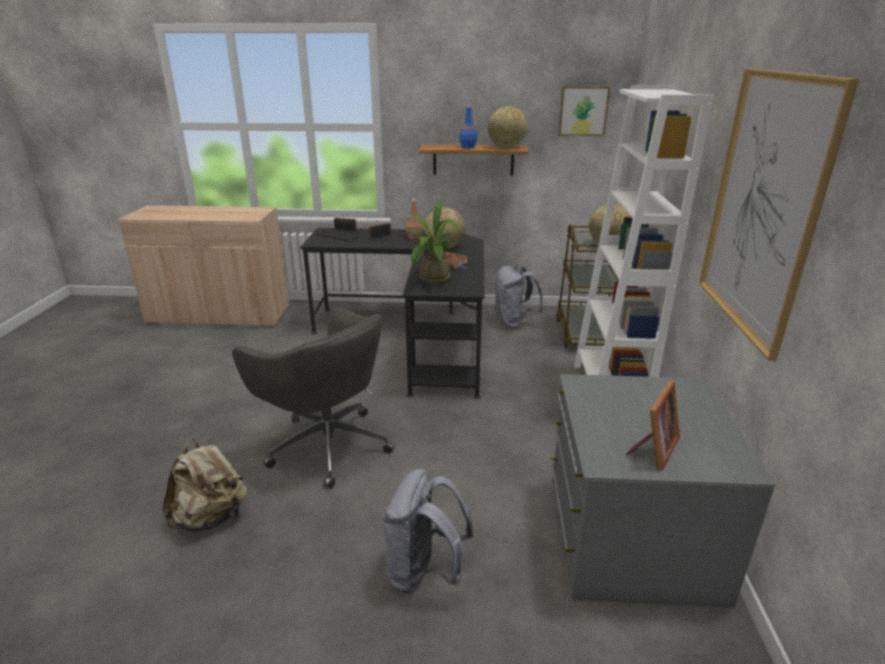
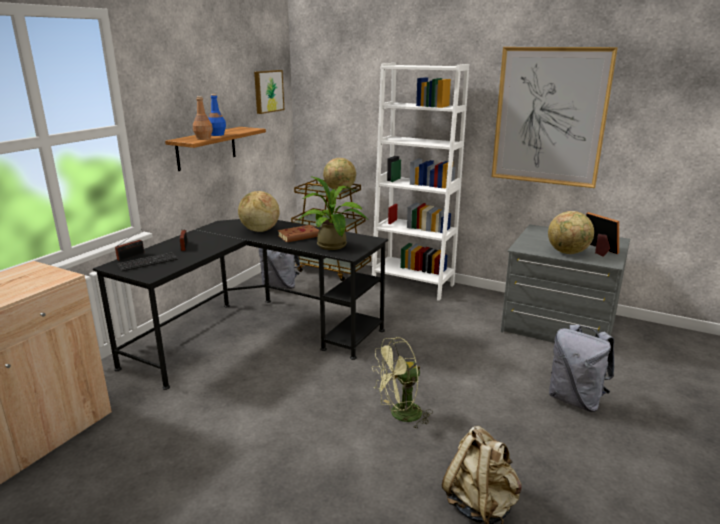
camera: 65 degrees left, 5 degrees down
grey office chair [232,308,395,489] -> green fan [372,337,433,430]
brown bottle [406,199,423,239] -> brown bottle moved to [193,96,213,140]
globe [488,106,528,148] -> globe moved to [548,211,594,254]

